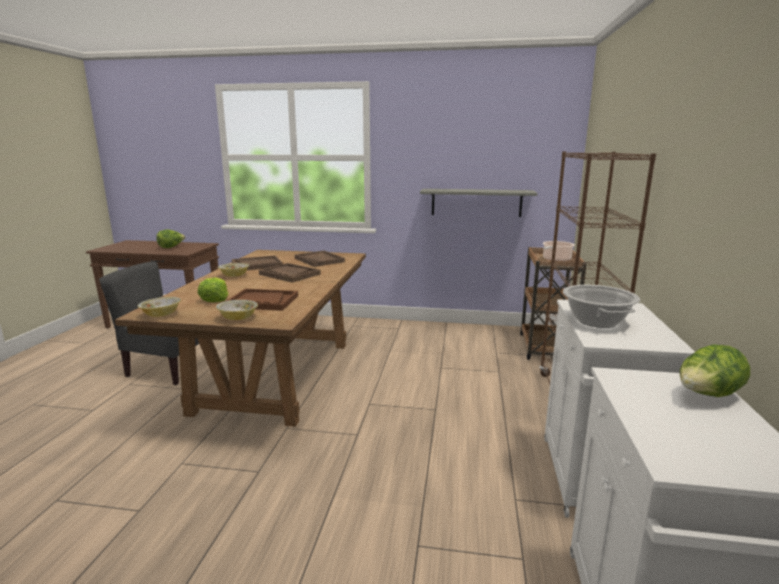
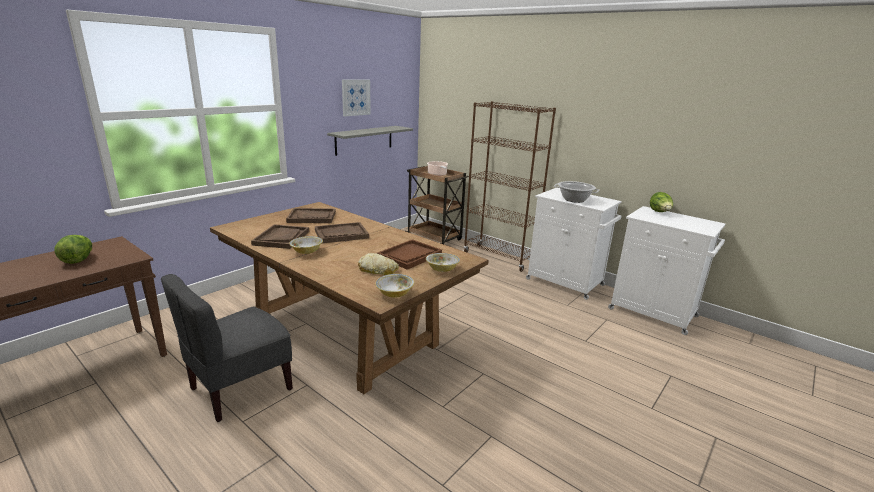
camera: 60 degrees left, 5 degrees up
lettuce [198,277,228,302] -> bread [358,253,399,275]
none -> picture [342,80,371,116]

